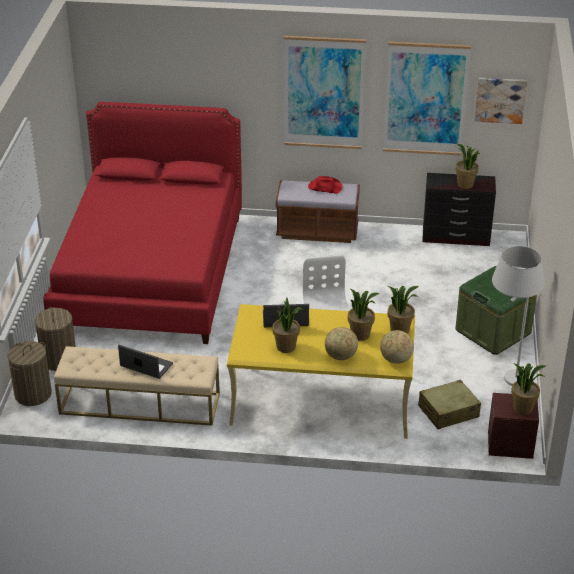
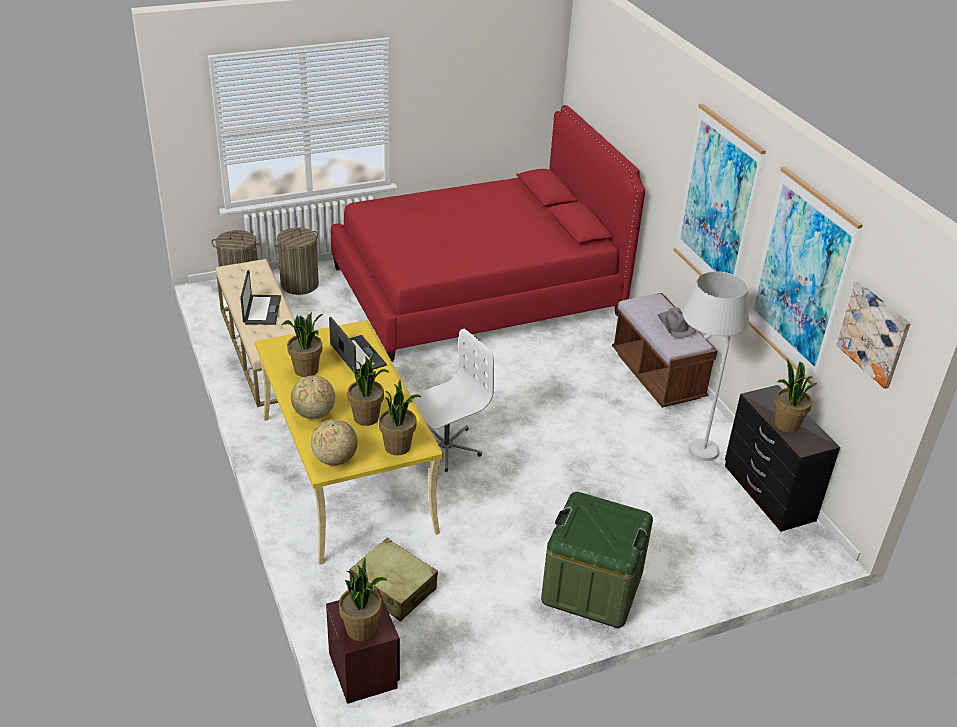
camera: 60 degrees right, 0 degrees up
red hat [308,176,342,194] -> grey hat [658,307,696,338]
white floor lamp [492,246,545,386] -> white floor lamp moved to [683,271,749,461]

